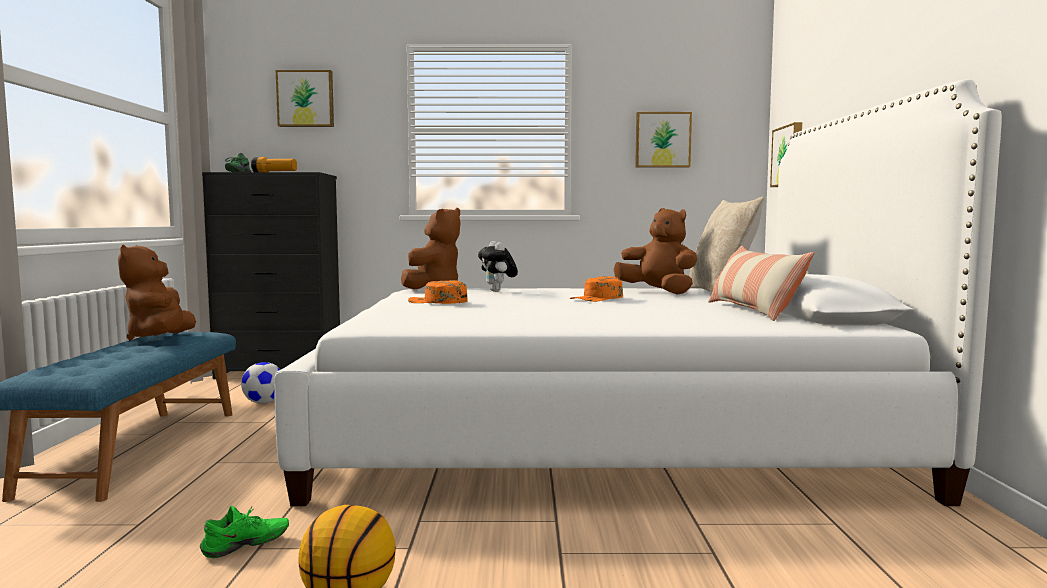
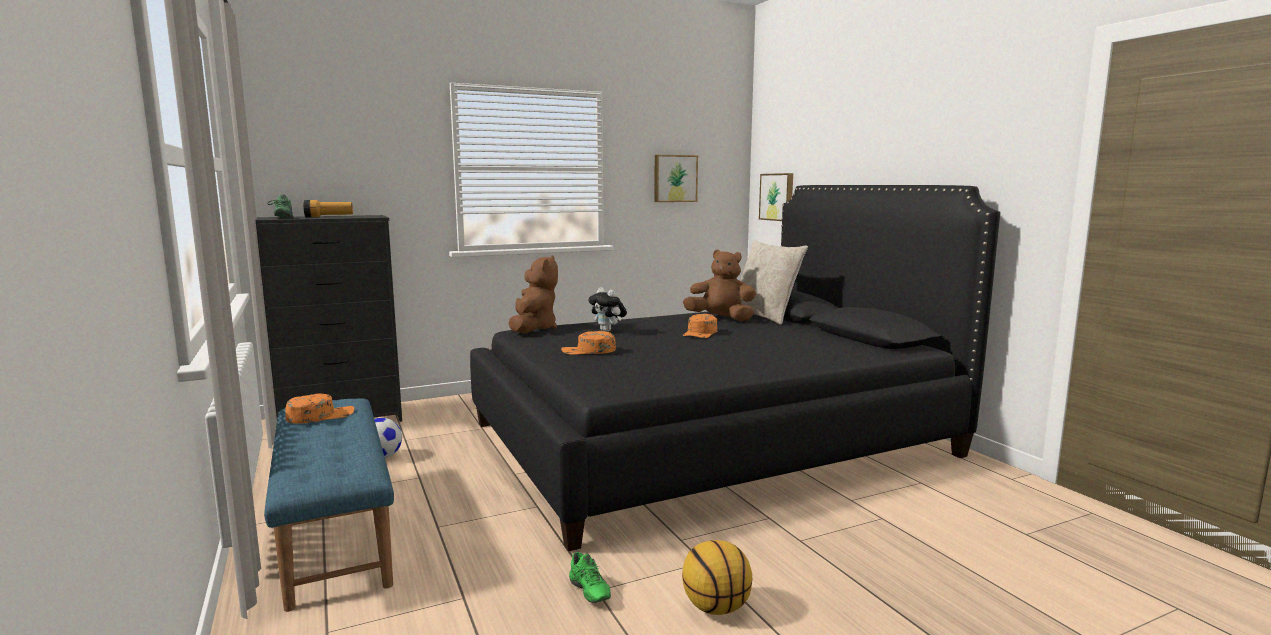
camera: 25 degrees left, 5 degrees up
brown plush toy [118,245,196,340] -> orange cap [285,393,354,424]
green shoe [200,506,289,558] -> green shoe turned 120 degrees clockwise [569,552,611,603]
white bed [274,79,1002,506] -> black bed [470,185,1000,551]
picture [276,70,334,127] -> none
pillow [708,246,814,321] -> none

